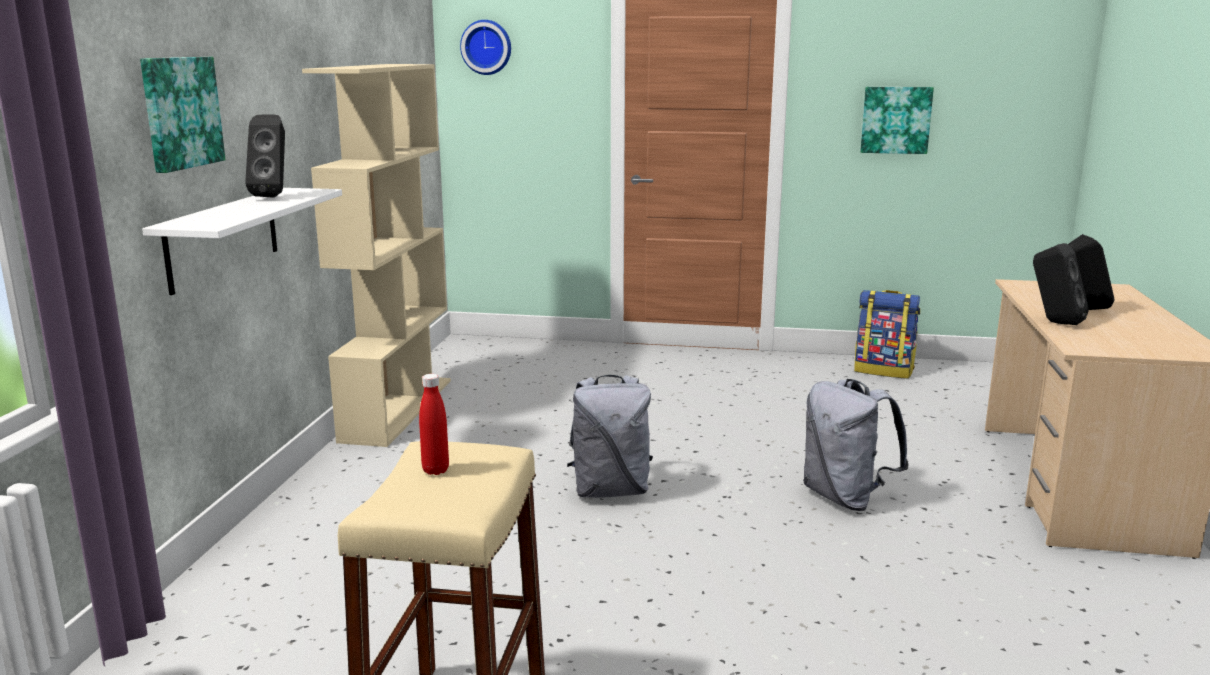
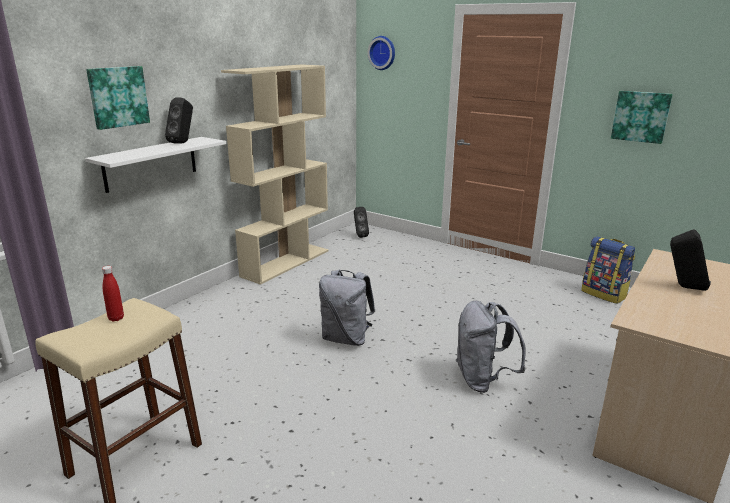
camera: 25 degrees right, 5 degrees up
black speaker [1033,243,1089,325] -> black speaker moved to [354,207,369,238]

